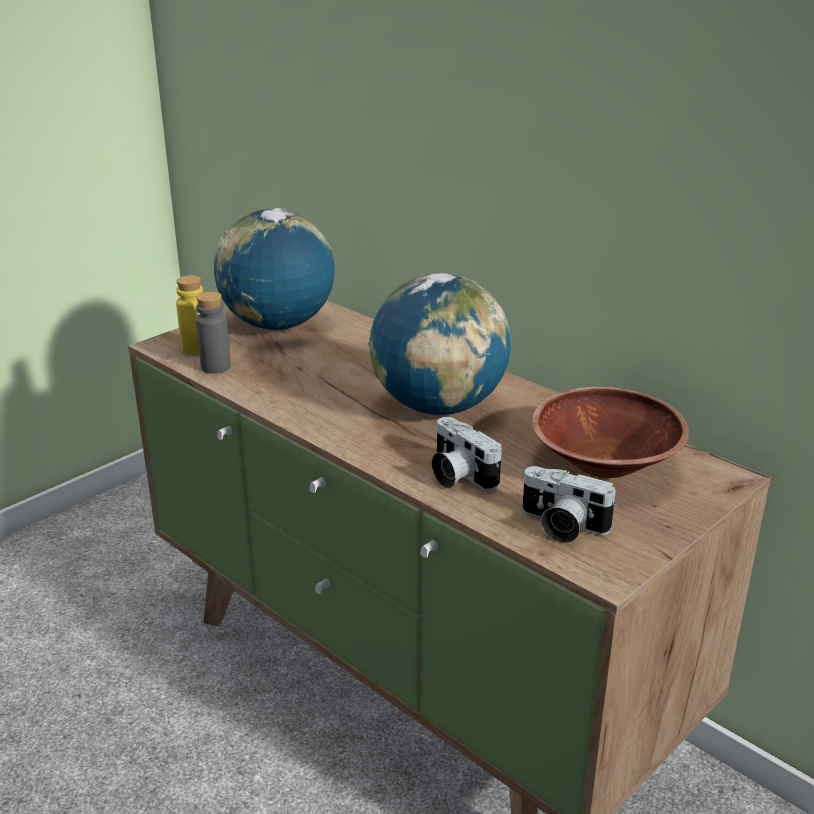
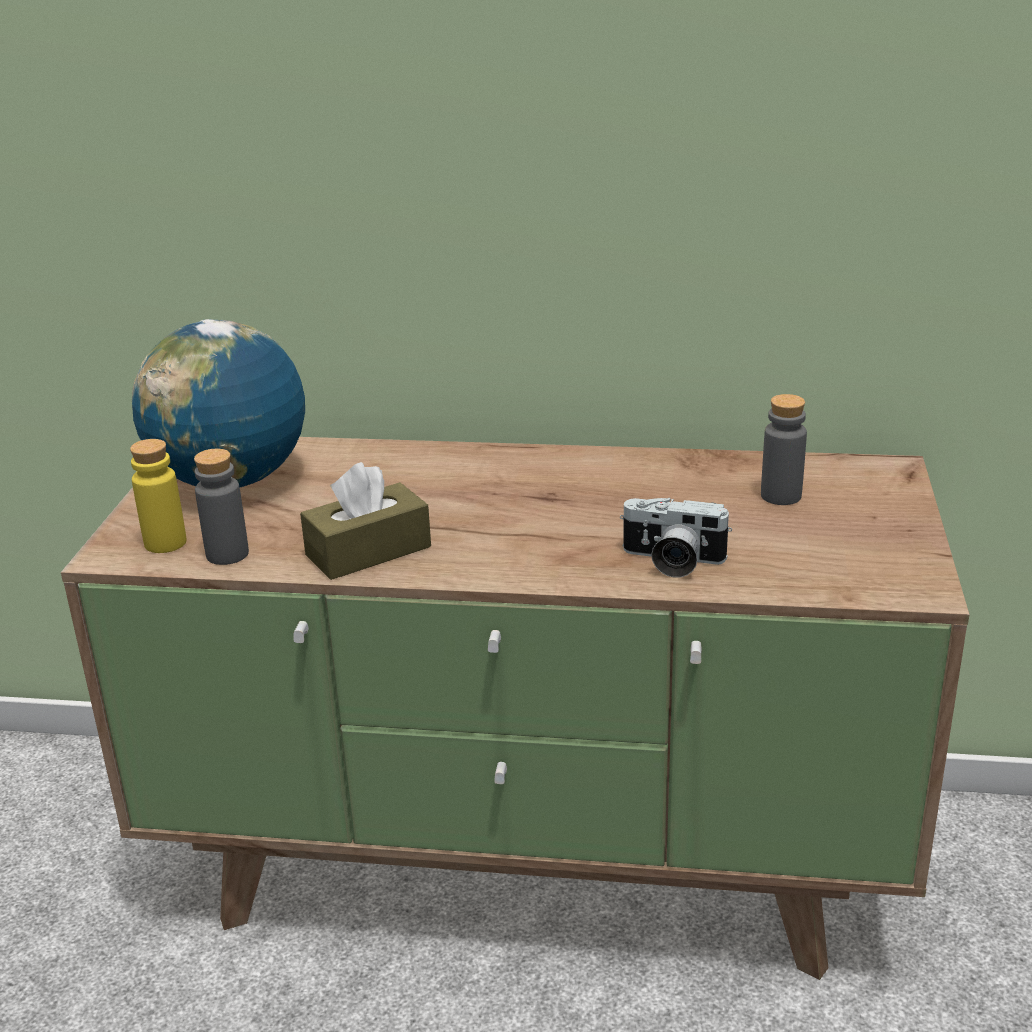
camera: 35 degrees left, 0 degrees up
globe [368,273,511,415] -> none
camera [521,466,617,543] -> none
brown bowl [532,387,689,478] -> grey bottle [761,394,807,505]
none -> brown tissue box [300,462,431,580]

